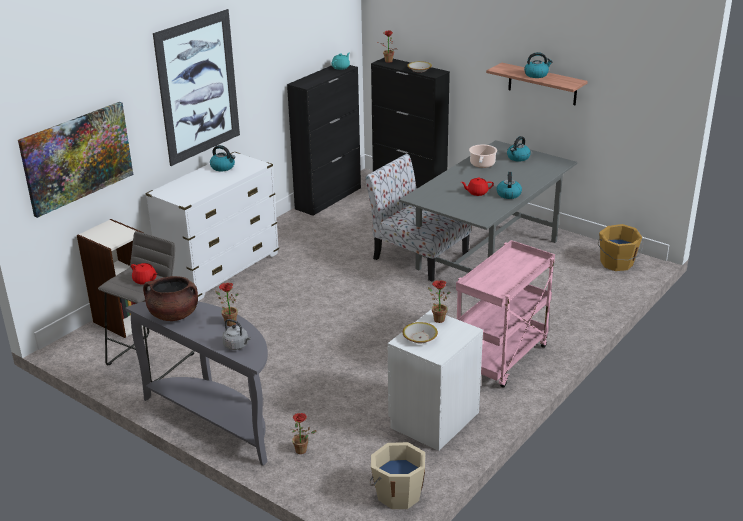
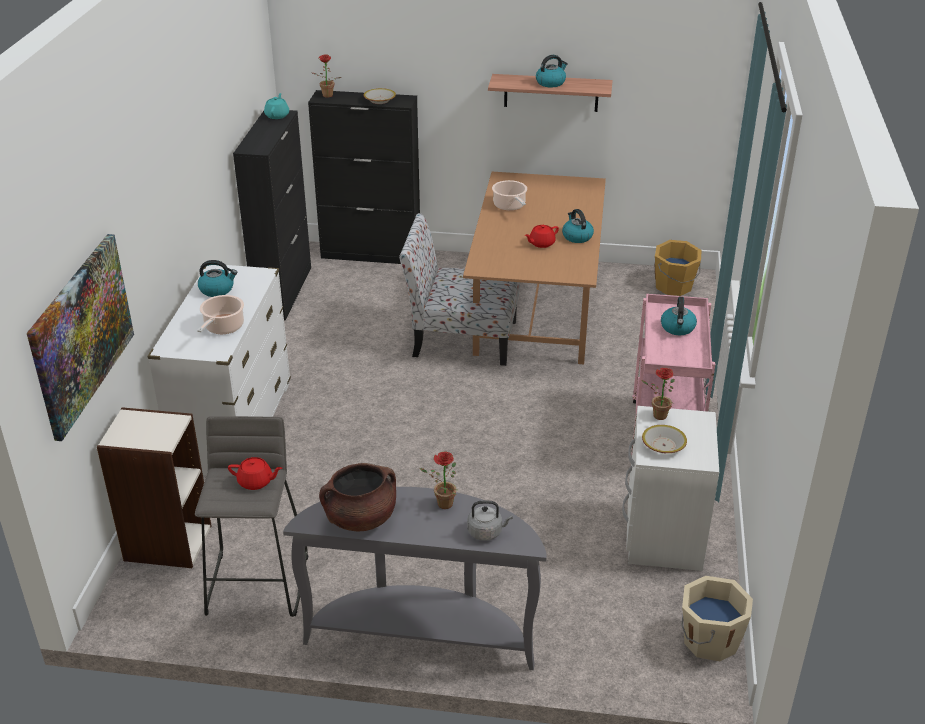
camera: 30 degrees left, 5 degrees up
picture [153,9,240,166] -> none
potted plant [292,413,317,454] -> none
grey dining table [399,140,577,273] -> brown dining table [463,172,606,365]
kettle [507,136,531,162] -> kettle moved to [661,297,697,335]
none -> cooking pot [197,295,244,334]

